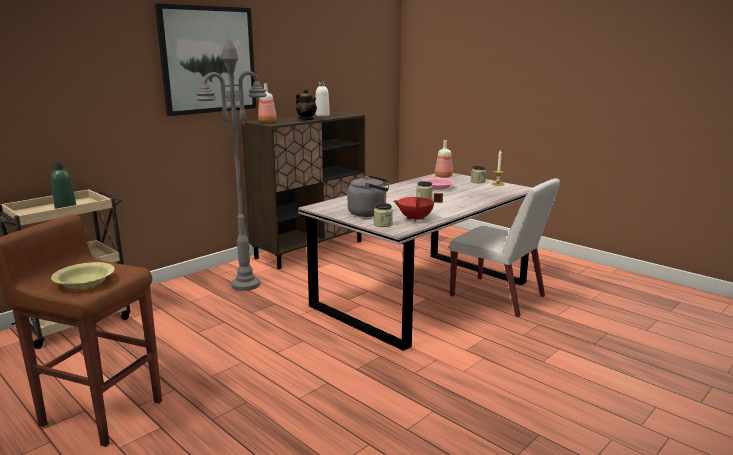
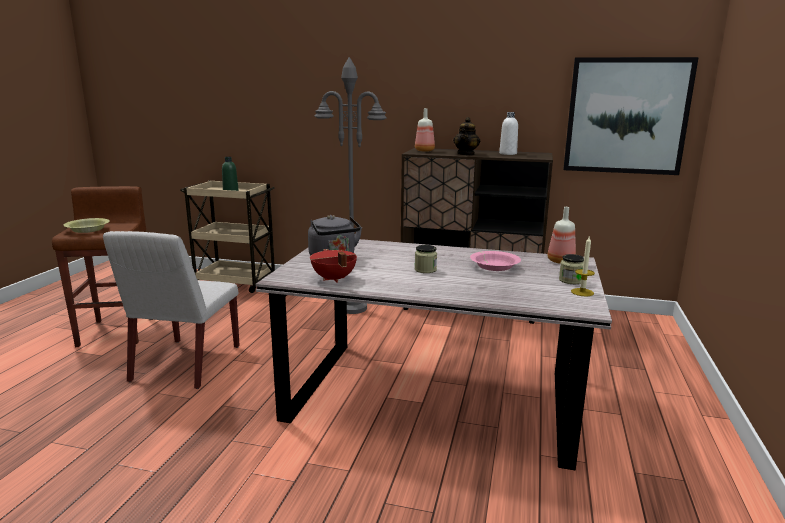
camera: 60 degrees right, 0 degrees up
picture [155,3,257,116] -> picture moved to [563,57,699,175]
jar [374,203,393,227] -> none
white chair [449,178,560,317] -> white chair moved to [103,231,240,389]

